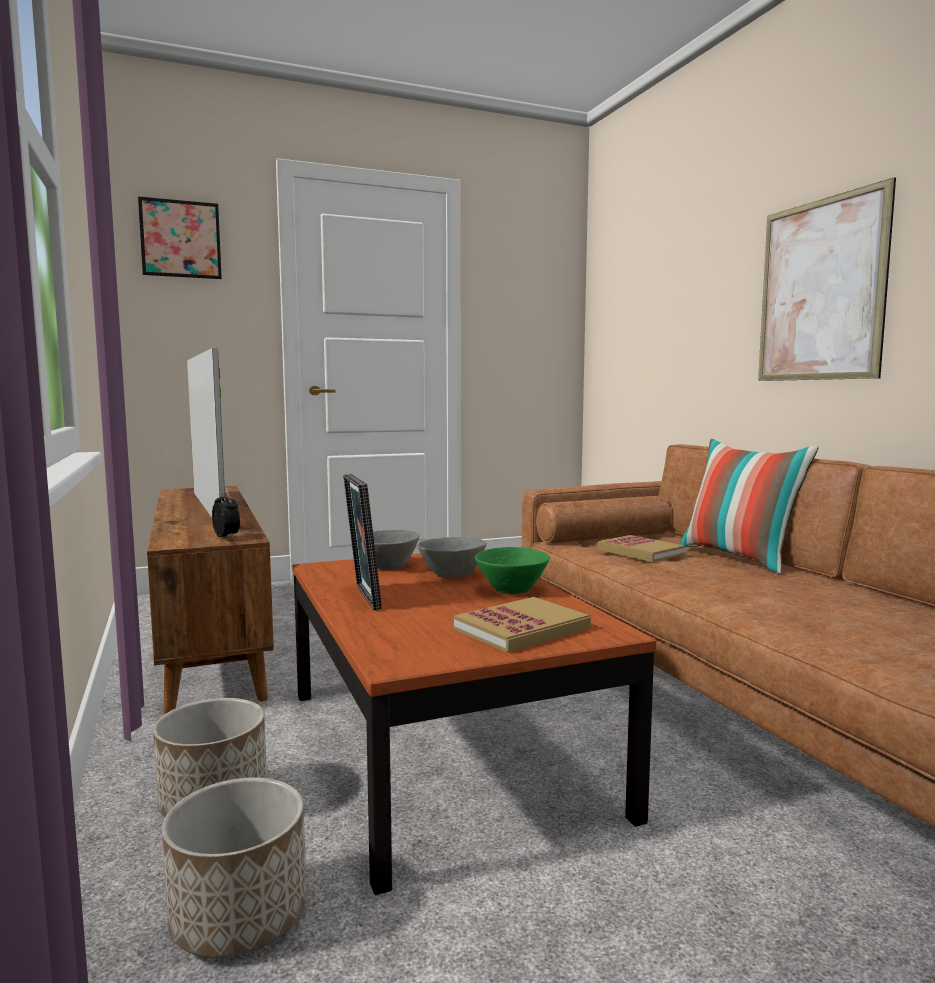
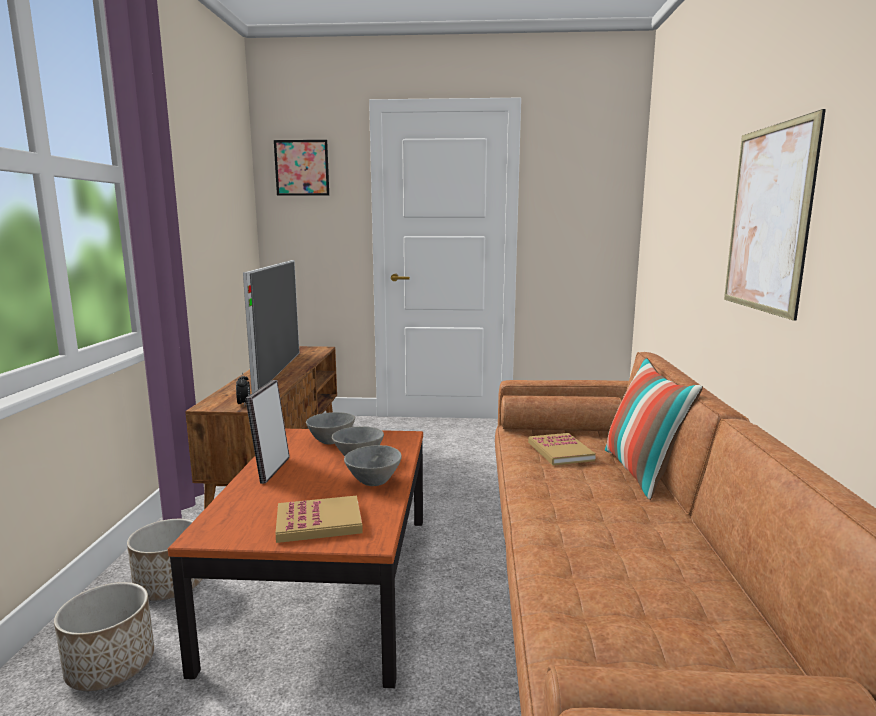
camera: 25 degrees right, 5 degrees up
green bowl [475,547,550,594] -> grey bowl [344,445,402,486]

